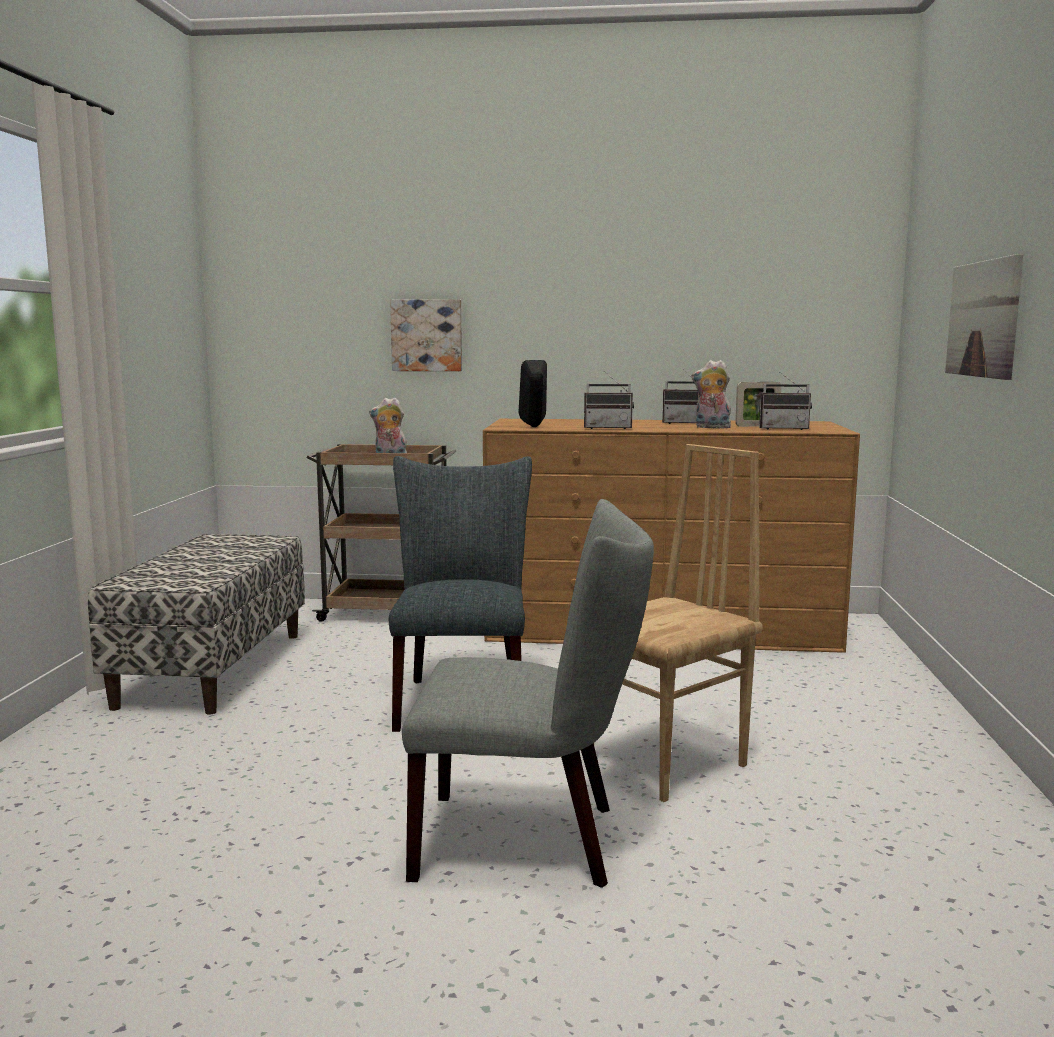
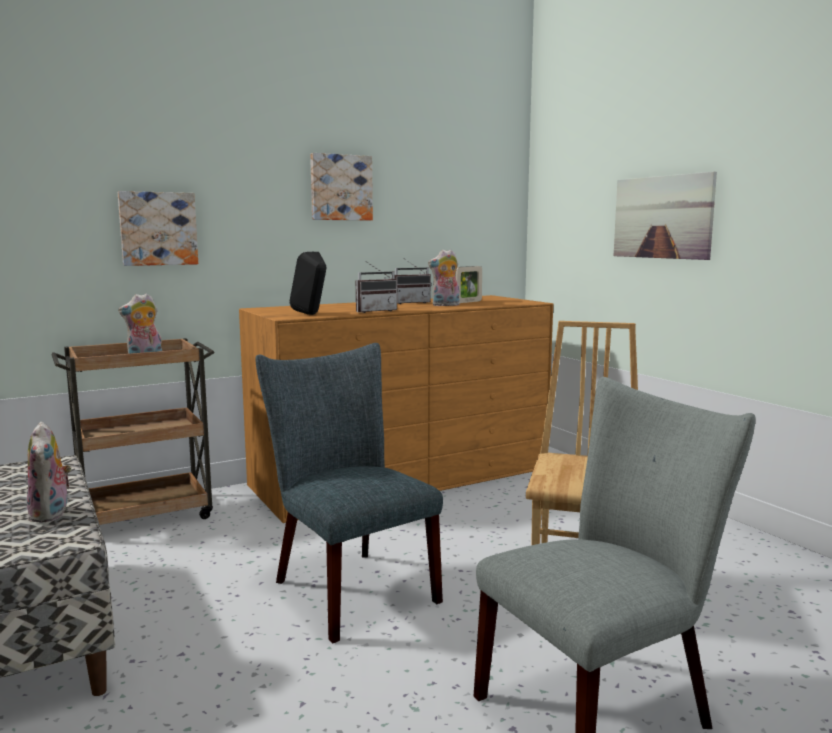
camera: 35 degrees left, 0 degrees up
radio [759,371,812,430] -> none
none -> plush toy [27,422,72,523]
none -> picture [310,153,373,220]

